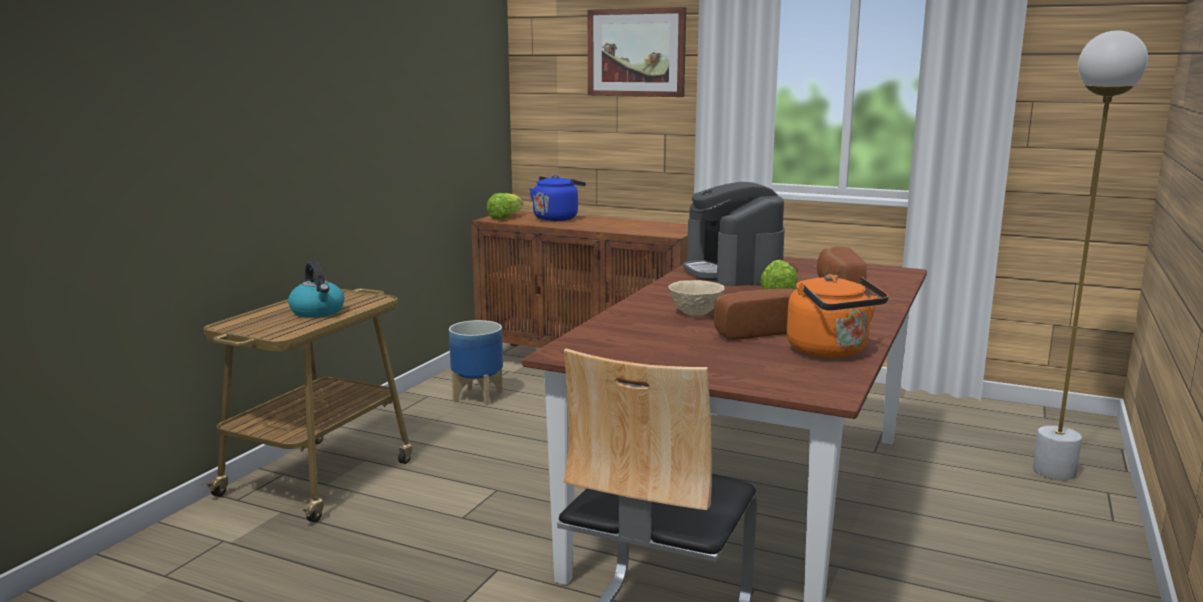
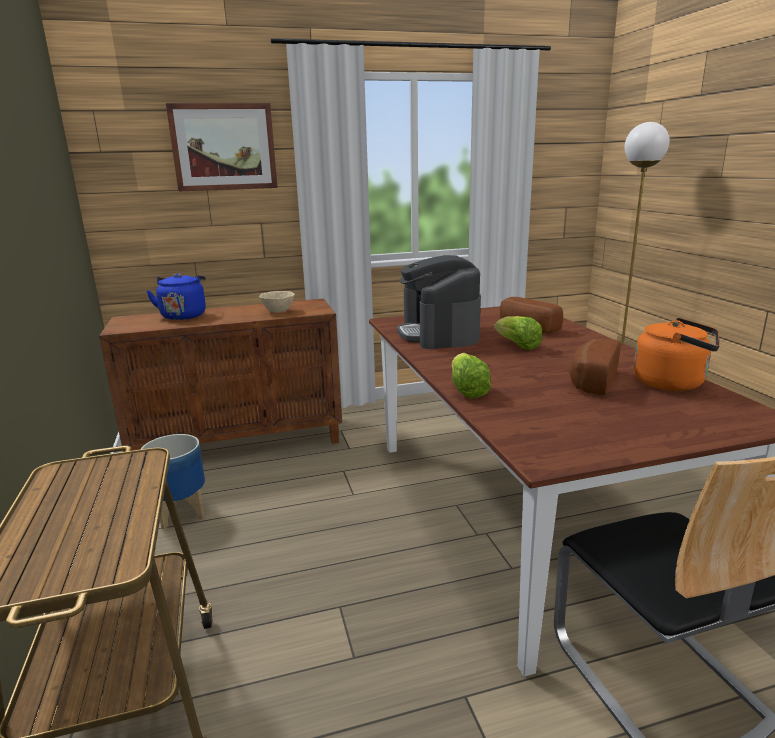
camera: 40 degrees left, 5 degrees up
kettle [288,261,344,318] -> none
lettuce [487,193,523,220] -> lettuce moved to [452,353,491,398]
beige bowl [668,280,725,316] -> beige bowl moved to [259,291,295,313]
coffee machine [683,182,784,286] -> coffee machine turned 45 degrees clockwise [397,255,481,349]

